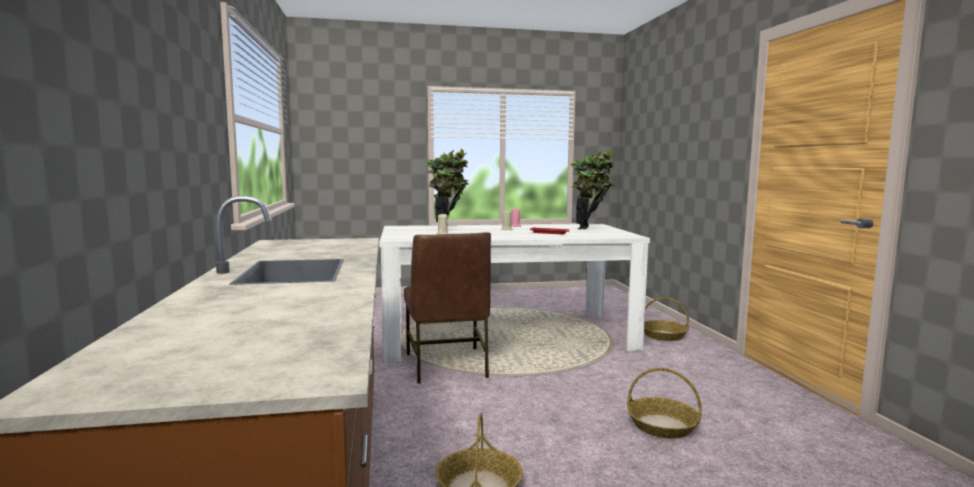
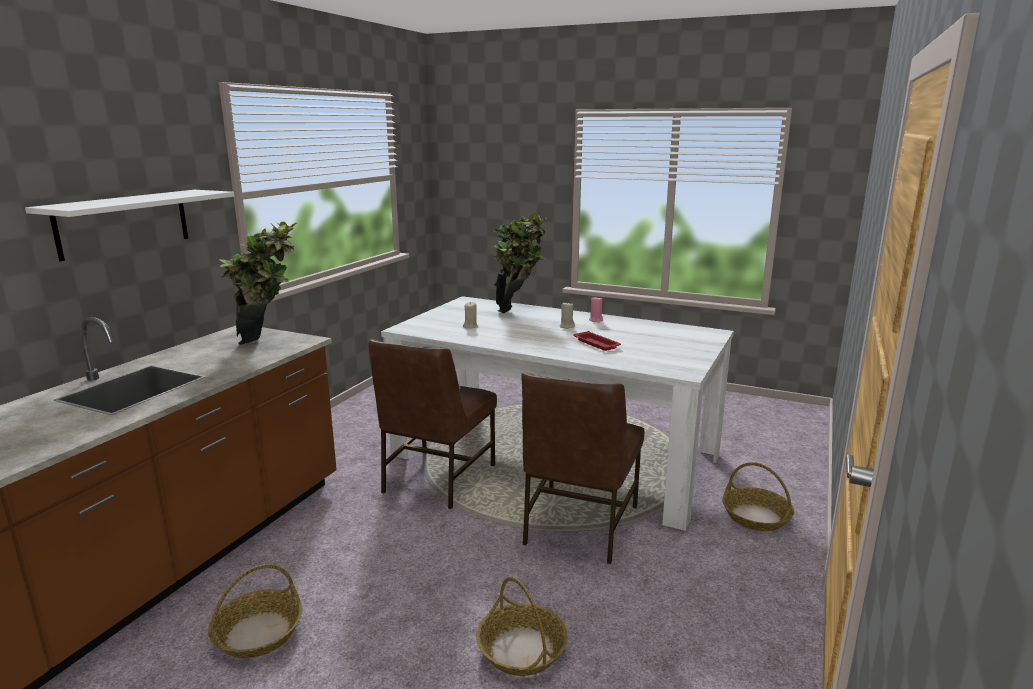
camera: 35 degrees right, 10 degrees up
potted plant [570,150,615,229] -> potted plant moved to [219,222,297,344]
none -> white shelf [25,190,234,261]
none -> brown chair [521,372,644,564]

